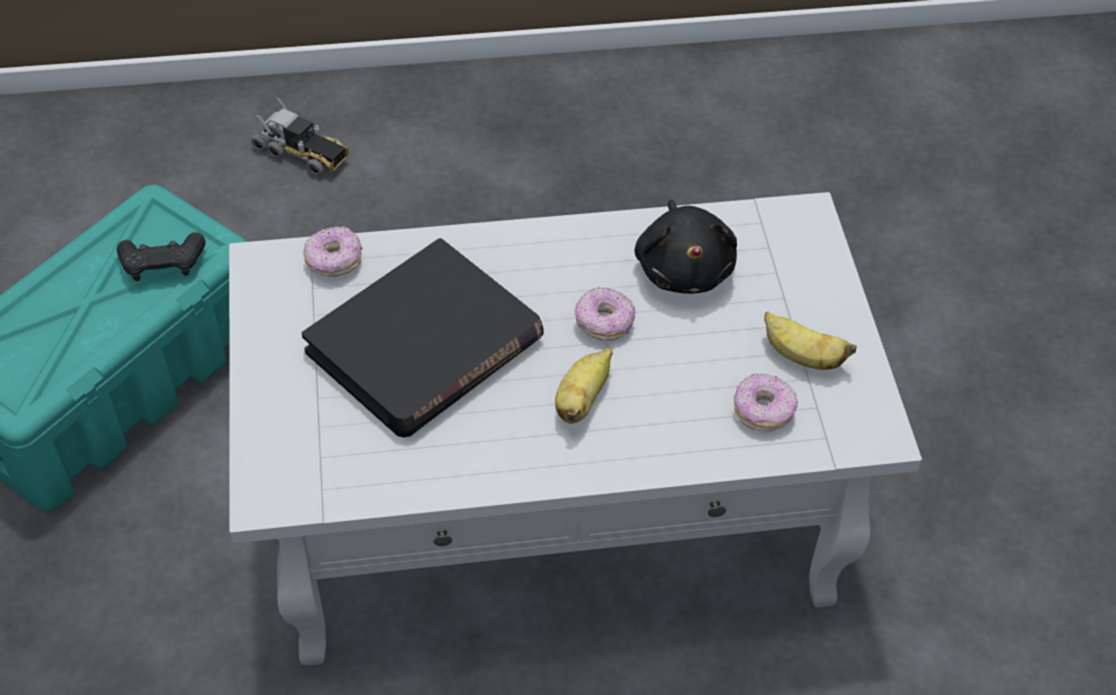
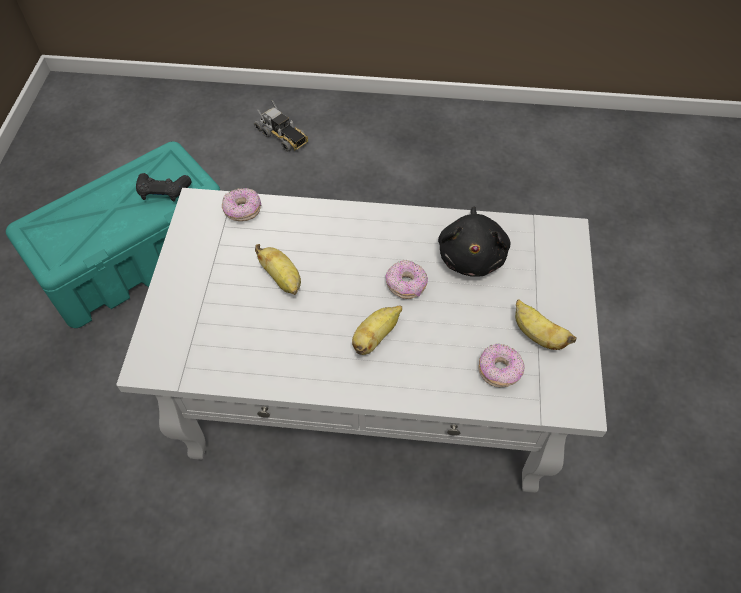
camera: 15 degrees right, 5 degrees up
black book [302,238,544,437] -> banana [255,244,301,295]

